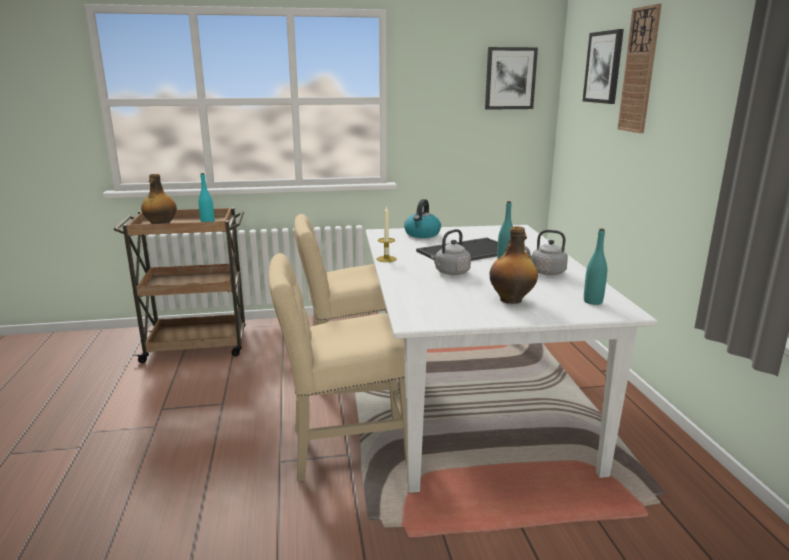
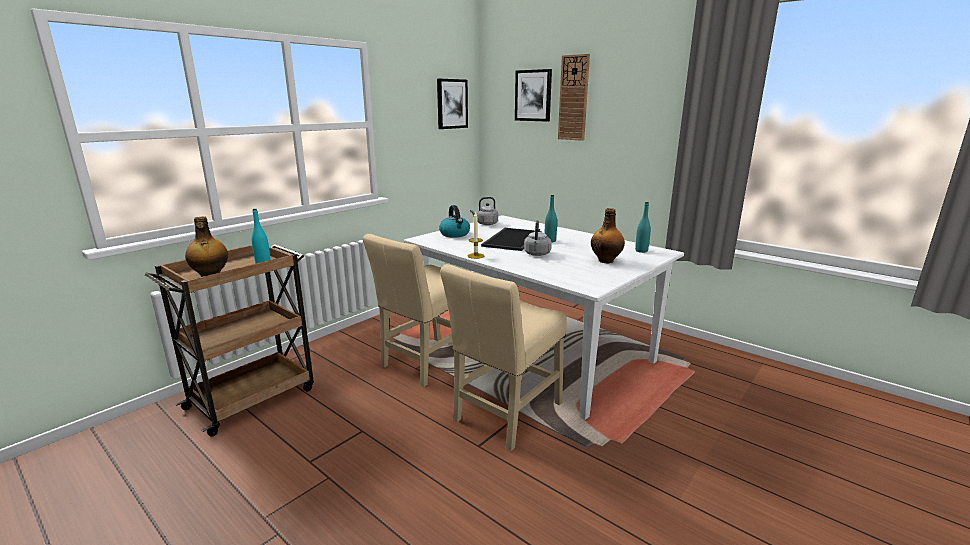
camera: 40 degrees left, 0 degrees up
grey kettle [524,230,568,275] -> grey kettle moved to [470,197,498,225]

